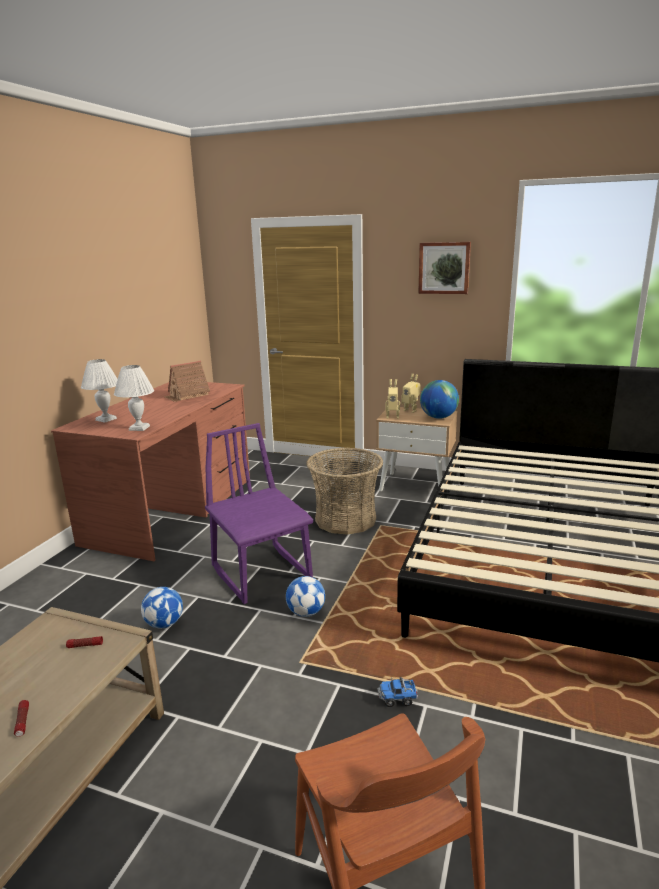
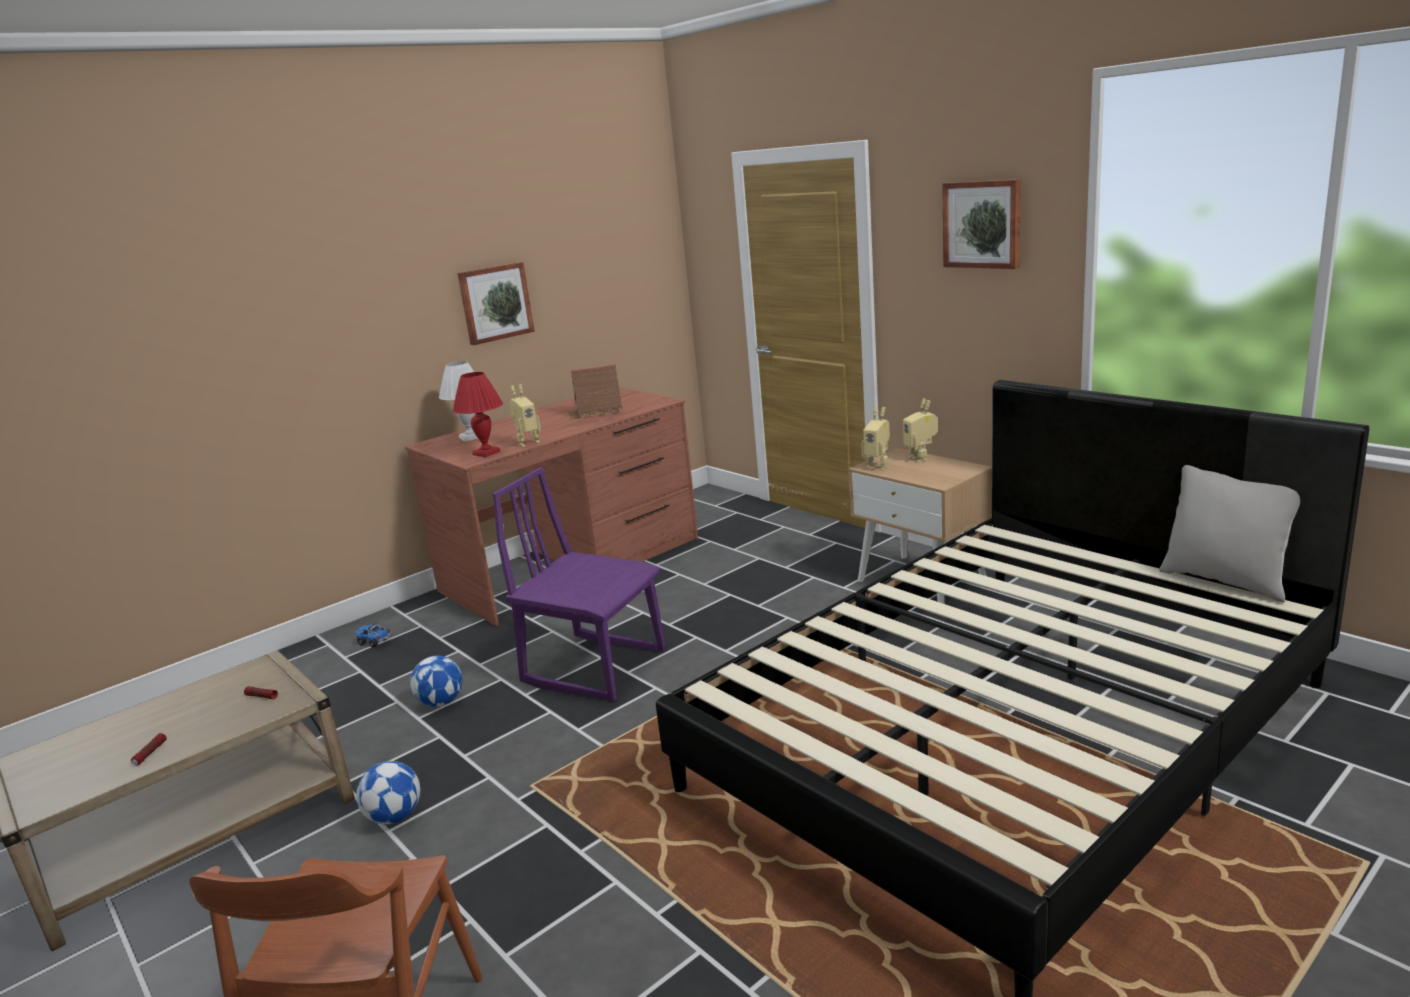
camera: 30 degrees right, 0 degrees up
white table lamp [114,365,154,431] -> red table lamp [453,372,503,457]
purple chair [205,423,313,604] -> purple chair turned 60 degrees counterclockwise [493,467,666,702]
football [286,576,325,617] -> football moved to [356,761,420,824]
basket [306,448,383,535] -> none
toy truck [377,677,418,707] -> toy truck moved to [356,623,391,648]
globe [420,380,459,419] -> none
none -> picture [458,262,535,345]
none -> toy robot [509,384,541,447]
none -> grey pillow [1159,465,1300,602]

